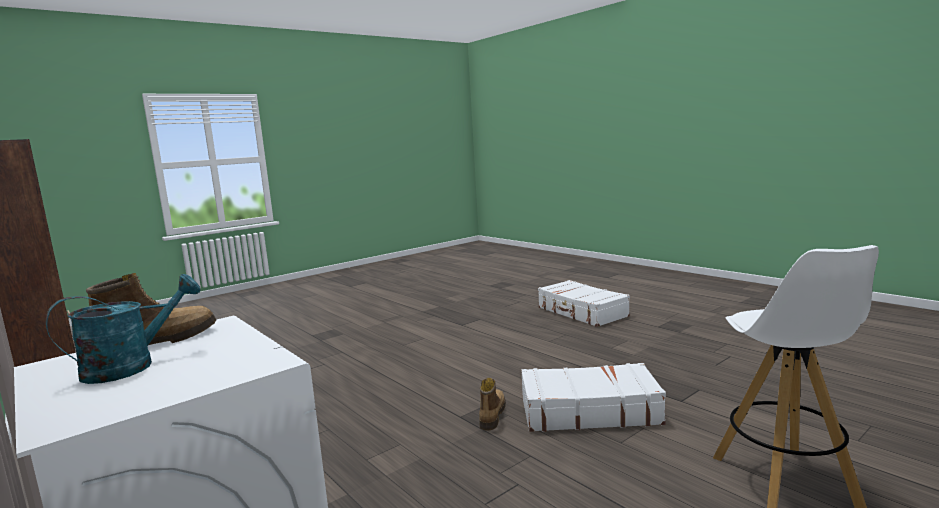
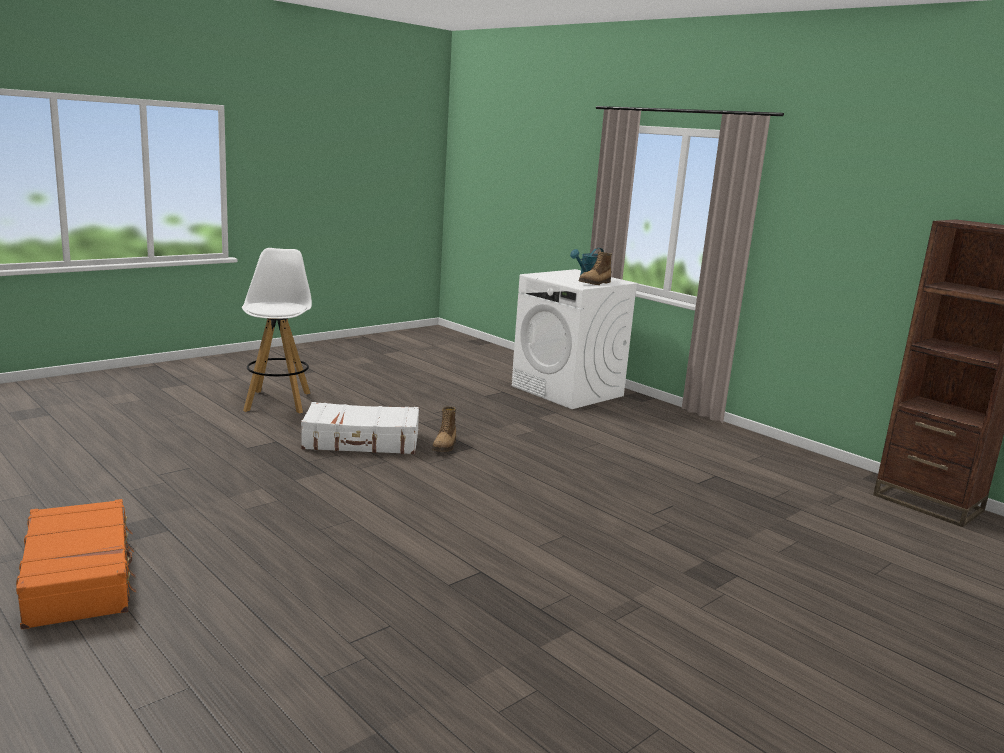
camera: 175 degrees right, 5 degrees up
white suitcase [538,280,630,327] -> none
none -> orange suitcase [16,499,137,630]

